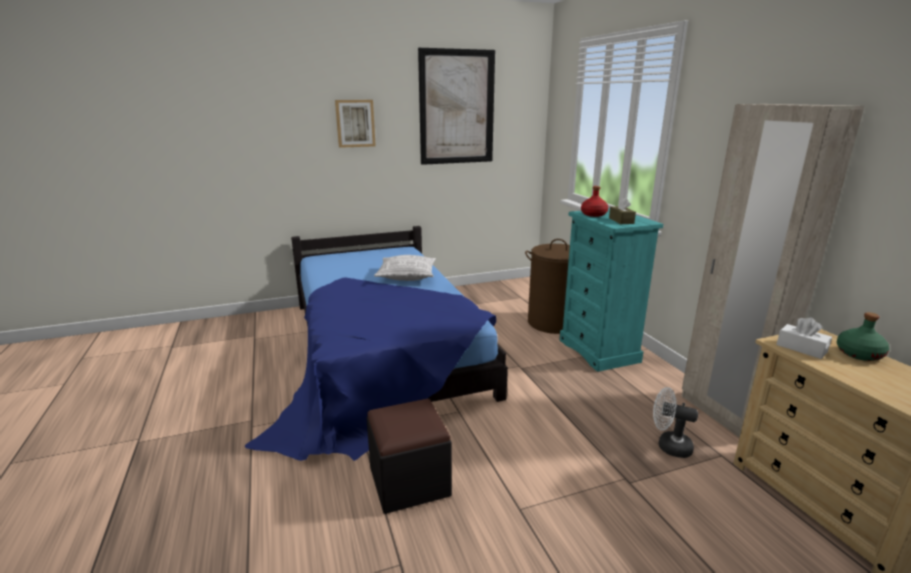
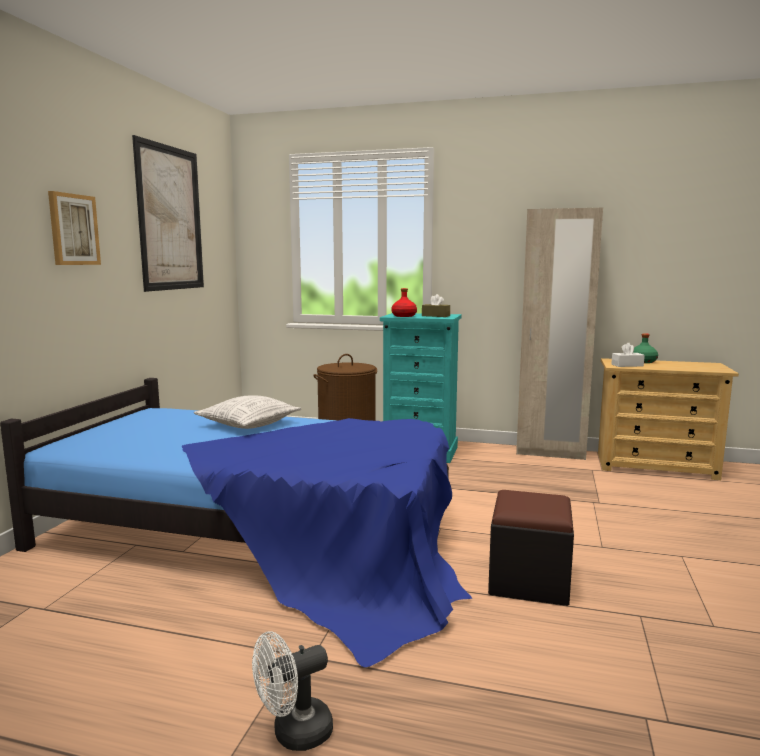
camera: 55 degrees left, 10 degrees down
white fan [653,387,698,458] -> white fan moved to [252,631,333,751]

